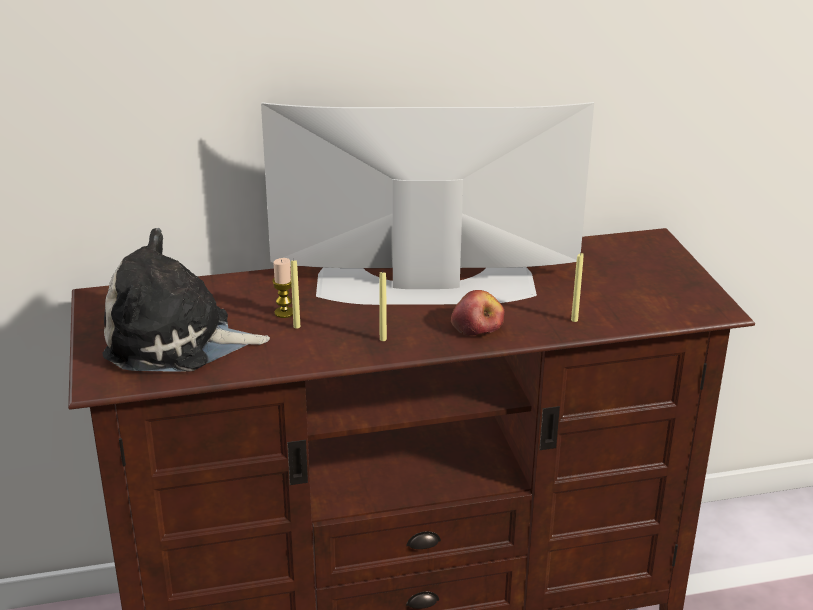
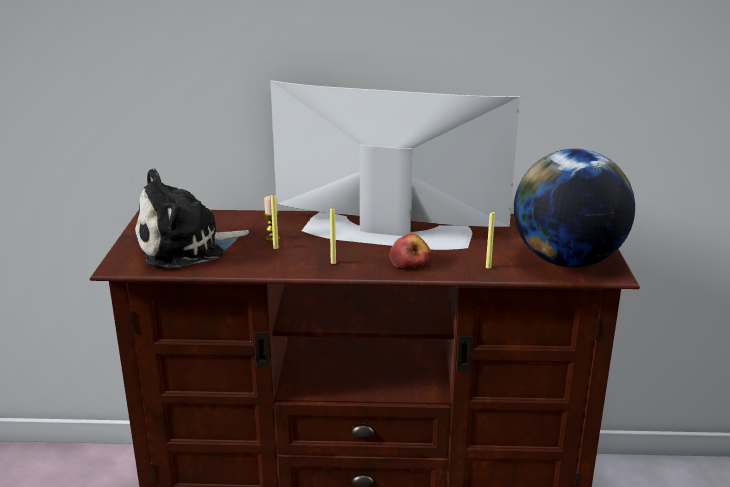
camera: 15 degrees right, 5 degrees down
plush toy [102,228,270,372] -> plush toy turned 45 degrees counterclockwise [135,168,249,268]
none -> globe [514,149,635,267]

